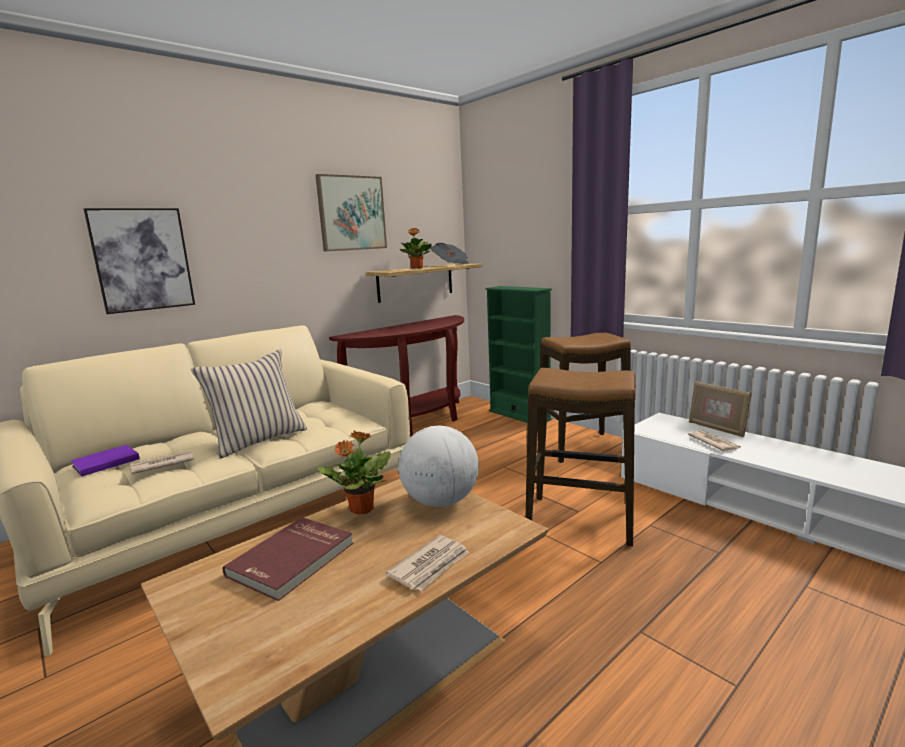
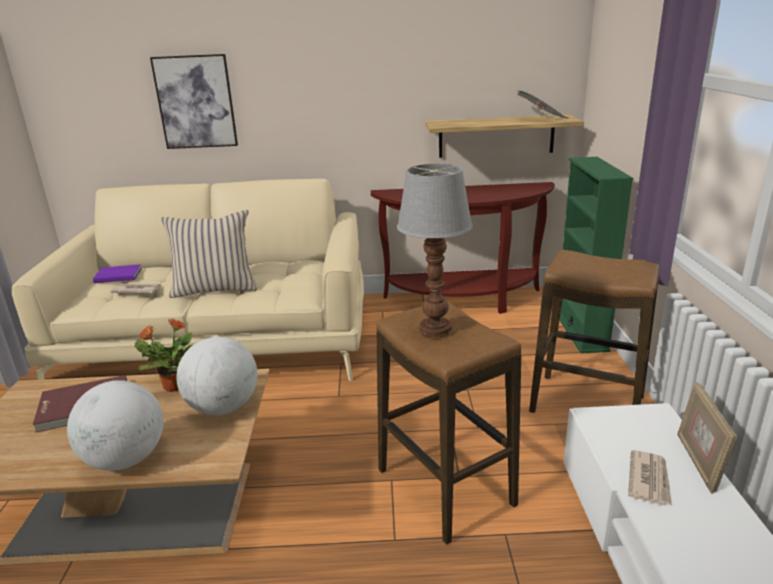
camera: 40 degrees right, 10 degrees up
picture [315,174,387,252] -> none
newspaper [386,535,469,591] -> globe [67,380,164,471]
potted plant [400,228,432,269] -> none
none -> table lamp [397,164,473,337]

